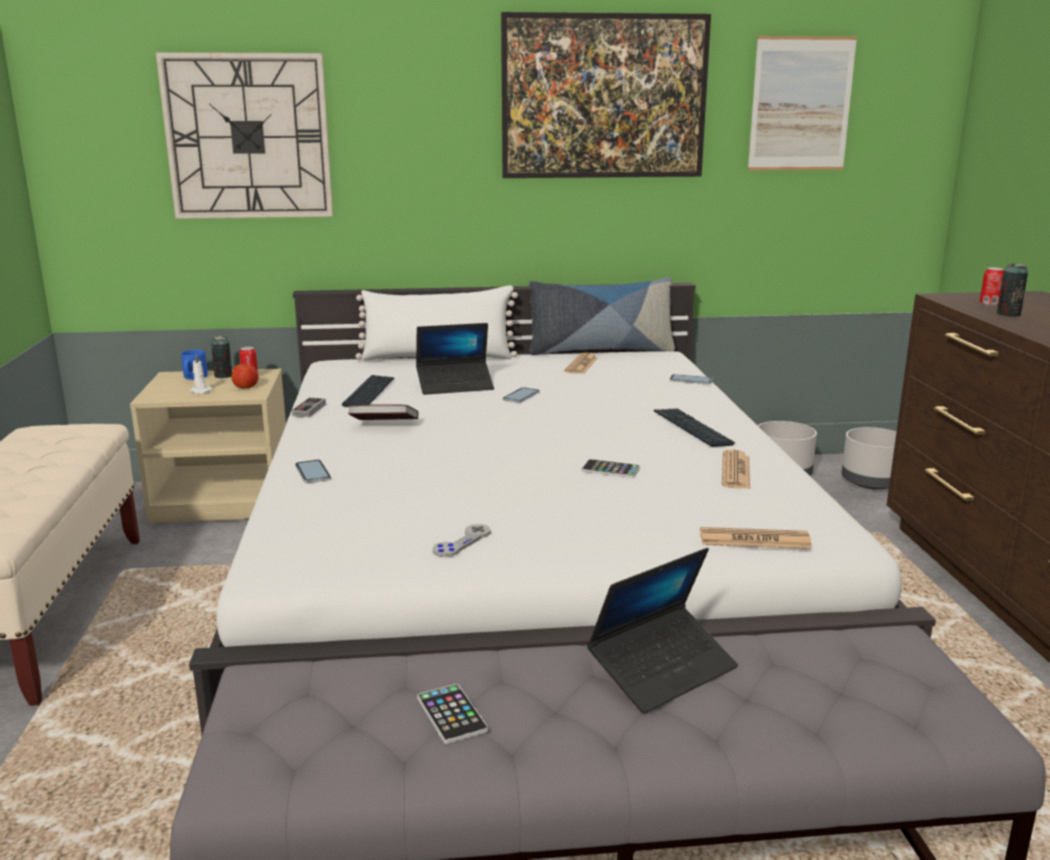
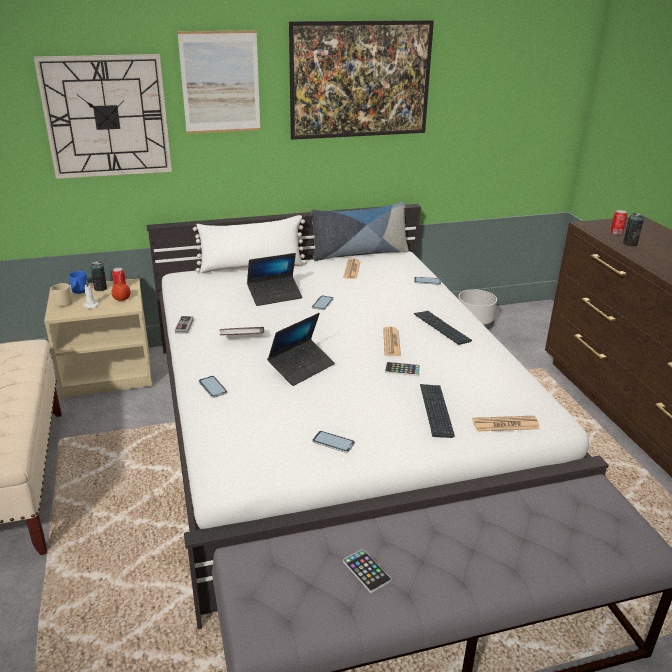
camera: 10 degrees left, 10 degrees up
keyboard [342,375,394,407] -> keyboard moved to [420,384,455,438]
grey game controller [433,524,491,557] -> phone [312,431,355,453]
laptop [587,548,738,714] -> laptop moved to [267,313,335,386]
newspaper [722,450,750,489] -> newspaper moved to [383,327,401,356]
picture [748,36,857,170] -> picture moved to [177,30,261,134]
grey planter [842,427,896,490] -> none
none -> beige mug [52,283,73,307]

